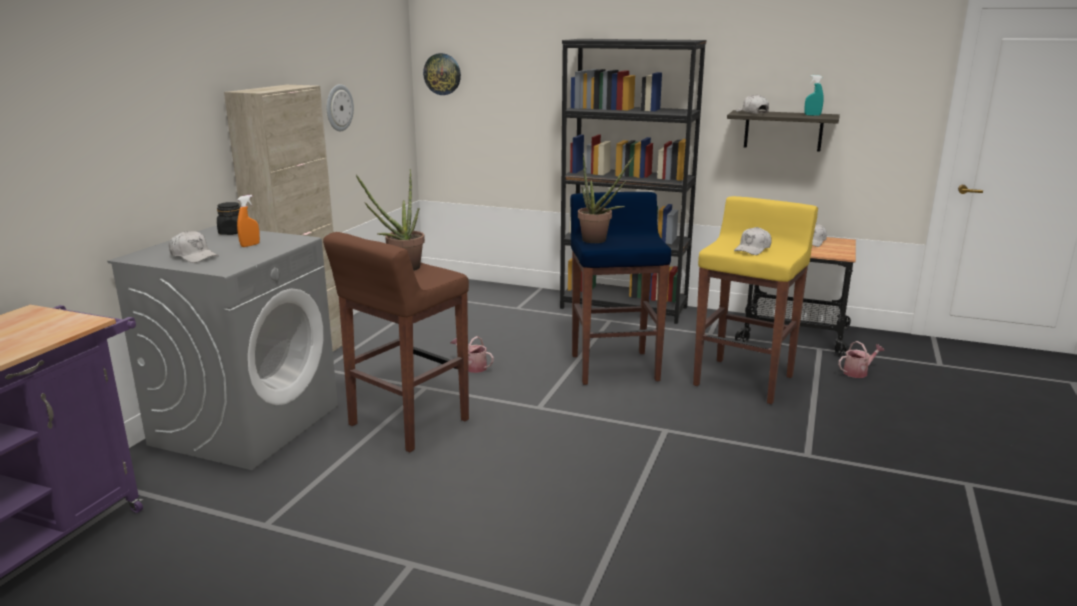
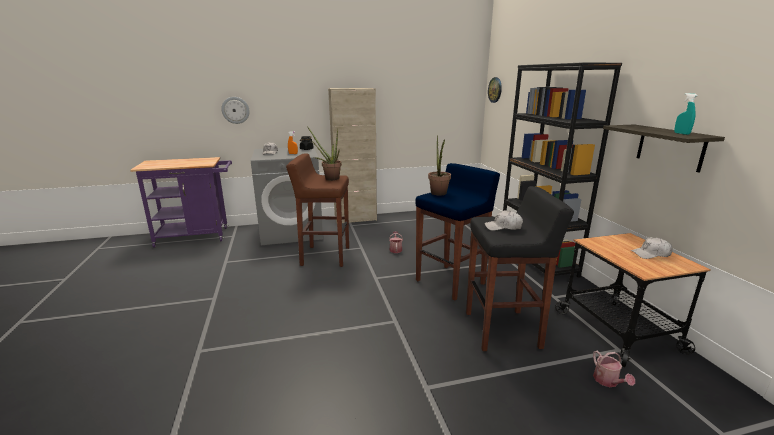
camera: 55 degrees right, 0 degrees up
wall clock [327,84,354,131] -> wall clock moved to [221,97,250,124]
yellow stool [693,196,818,404] -> black stool [466,186,574,351]
white cap [736,94,769,114] -> none
watering can [838,341,885,378] -> watering can turned 45 degrees clockwise [593,351,635,387]

